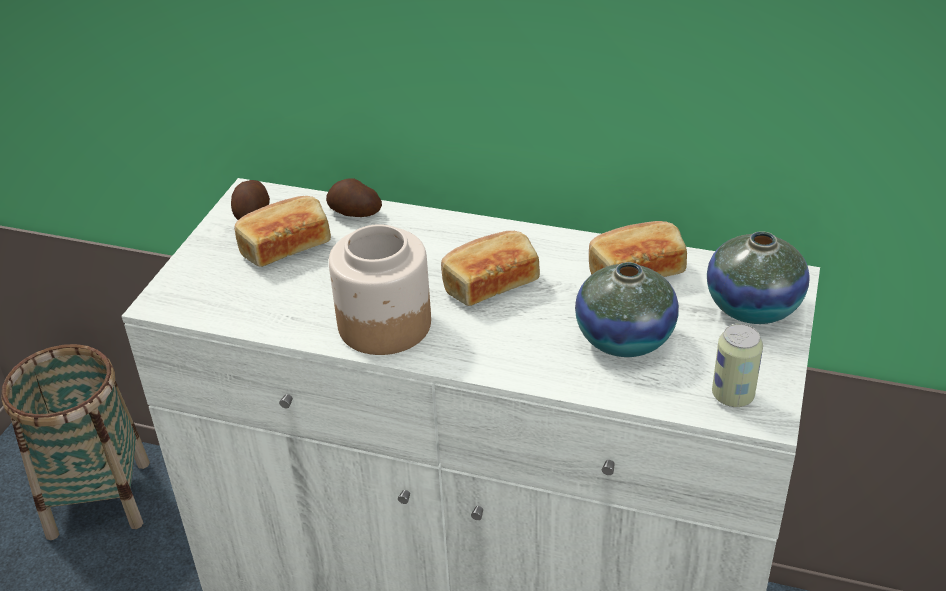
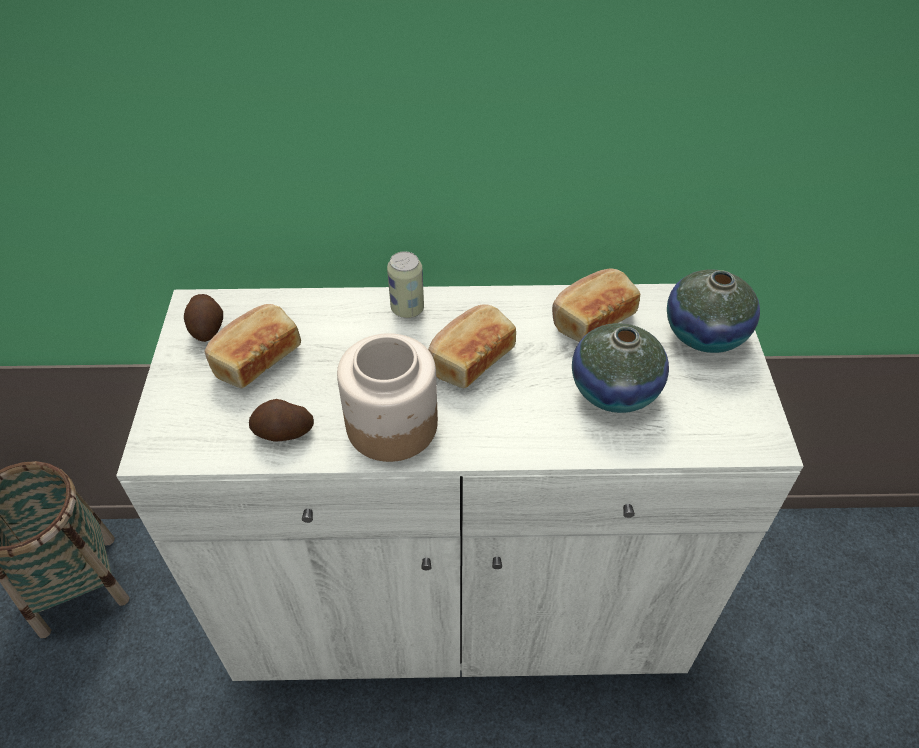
camera: 20 degrees left, 10 degrees up
potato [326,178,382,217] -> potato moved to [249,399,314,442]
can [712,324,763,407] -> can moved to [387,251,424,318]

